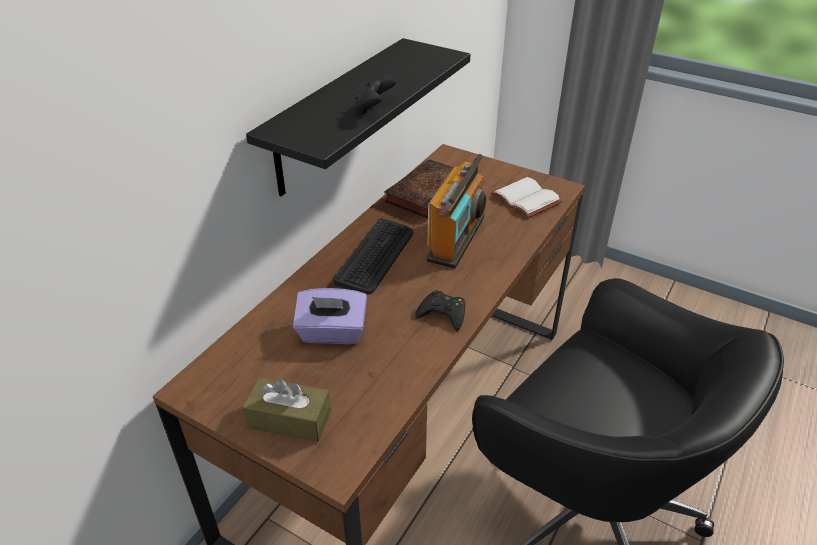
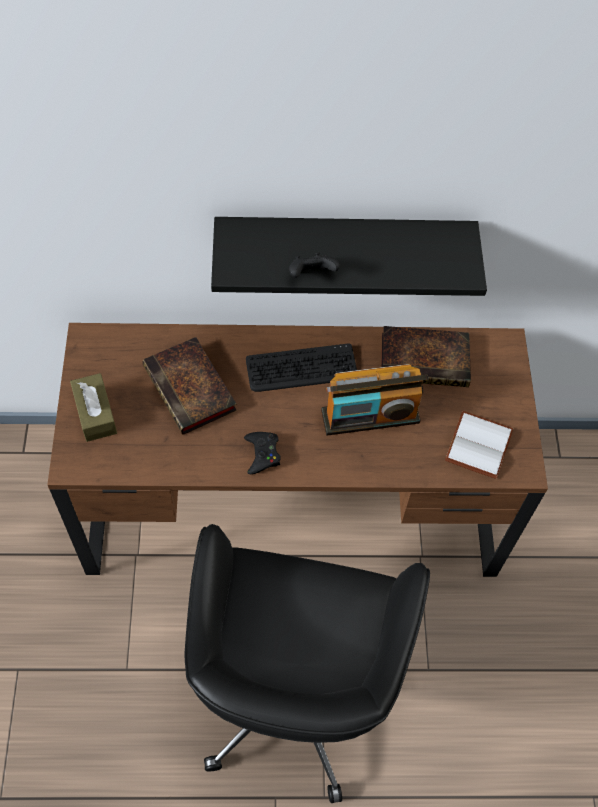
camera: 55 degrees right, 20 degrees up
purple tissue box [293,288,367,344] -> book [142,337,237,435]

